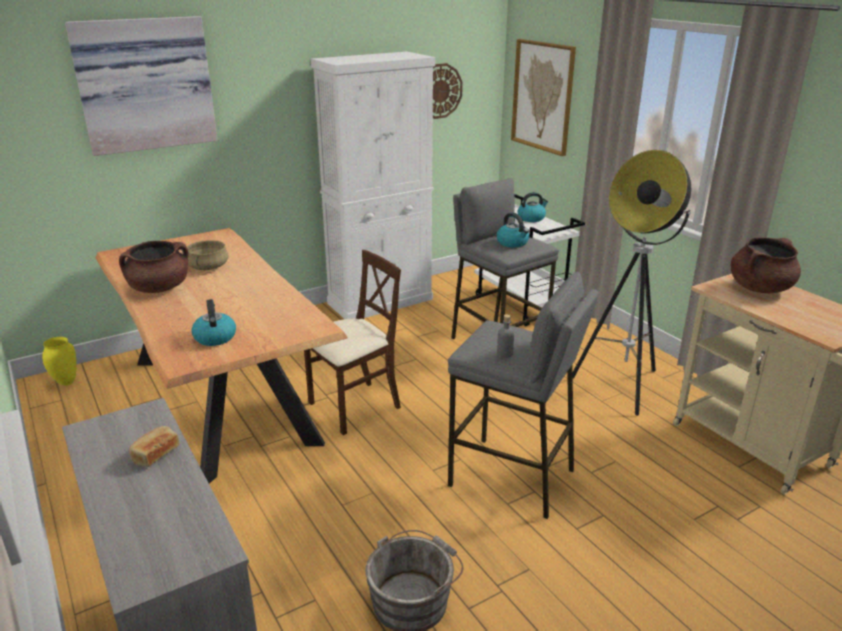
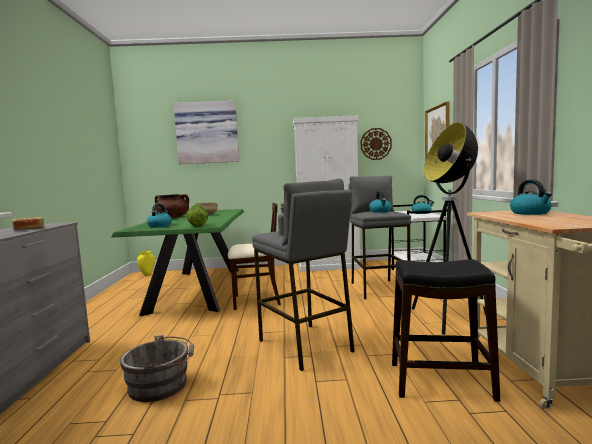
camera: 30 degrees right, 20 degrees down
brown dining table [95,228,348,483] -> green dining table [111,209,244,316]
brown cooking pot [731,237,801,293] -> kettle [510,179,552,215]
none -> lettuce [186,205,208,227]
none -> black stool [392,259,500,402]

